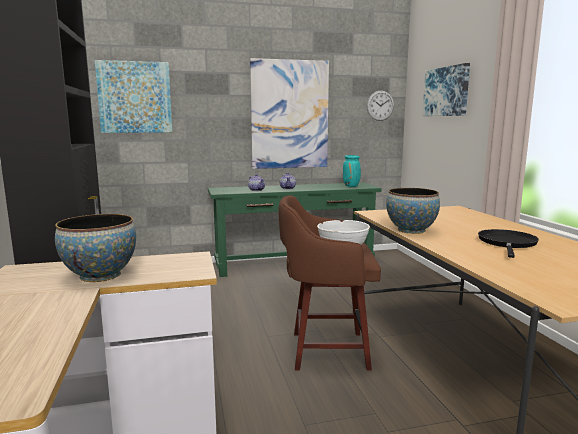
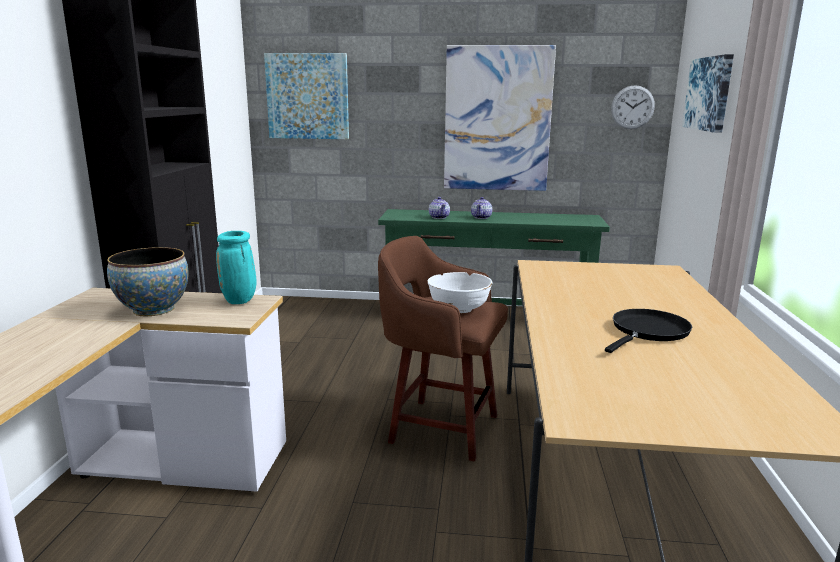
camera: 20 degrees right, 5 degrees up
turquoise vase [343,155,361,187] -> turquoise vase moved to [216,231,256,304]
bowl [386,188,440,234] -> none

